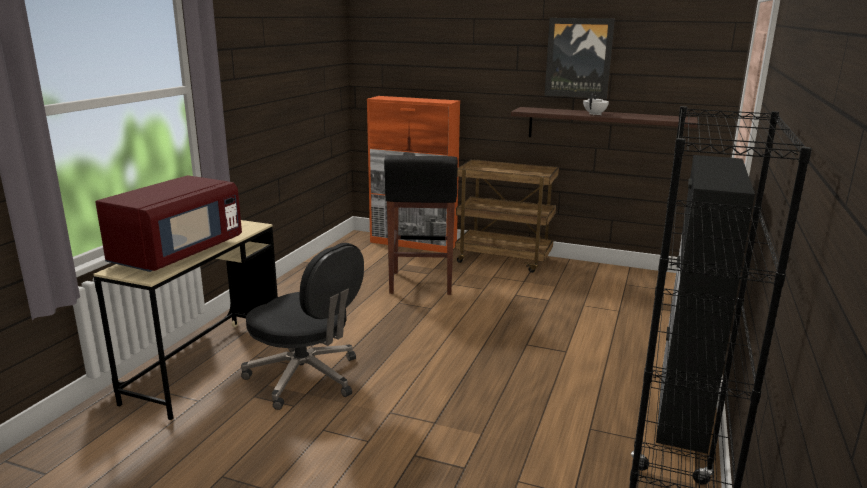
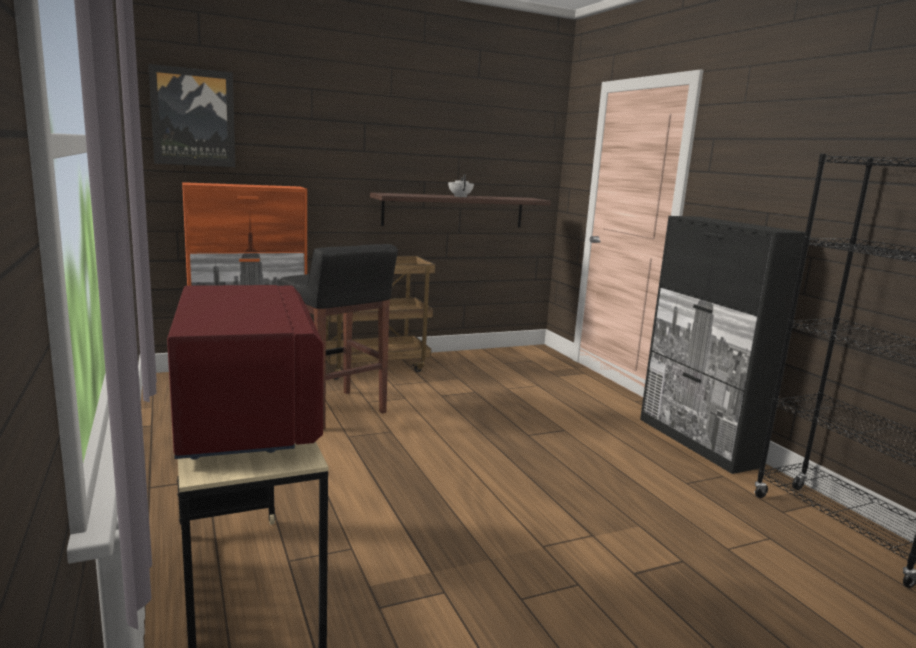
camera: 45 degrees left, 5 degrees down
black office chair [241,243,364,410] -> none
picture [544,18,615,99] -> picture moved to [148,64,235,167]

